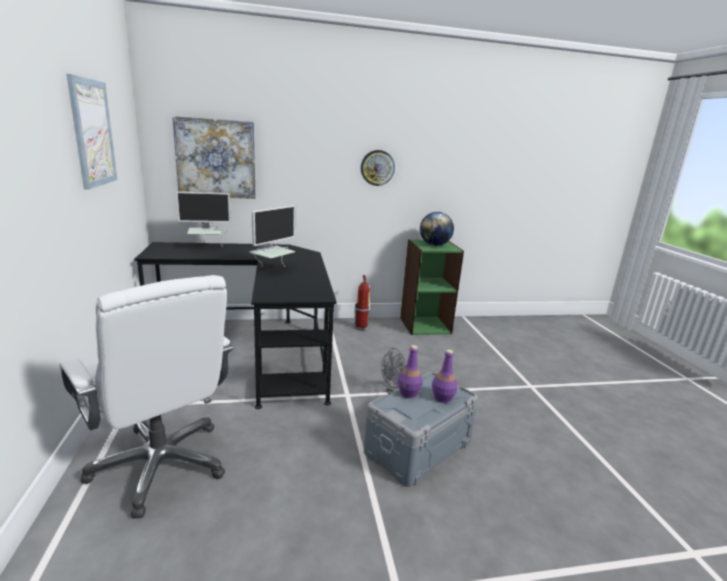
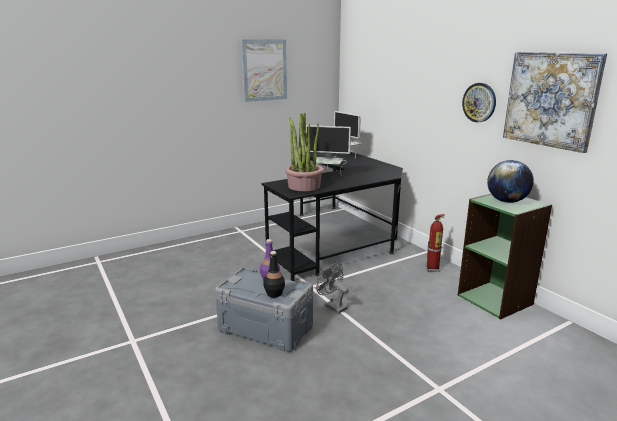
camera: 70 degrees right, 0 degrees up
white office chair [59,275,234,518] -> none
picture [172,116,255,199] -> picture moved to [503,52,607,153]
purple bottle [432,350,458,403] -> black bottle [263,251,285,298]
none -> potted plant [285,112,324,191]

